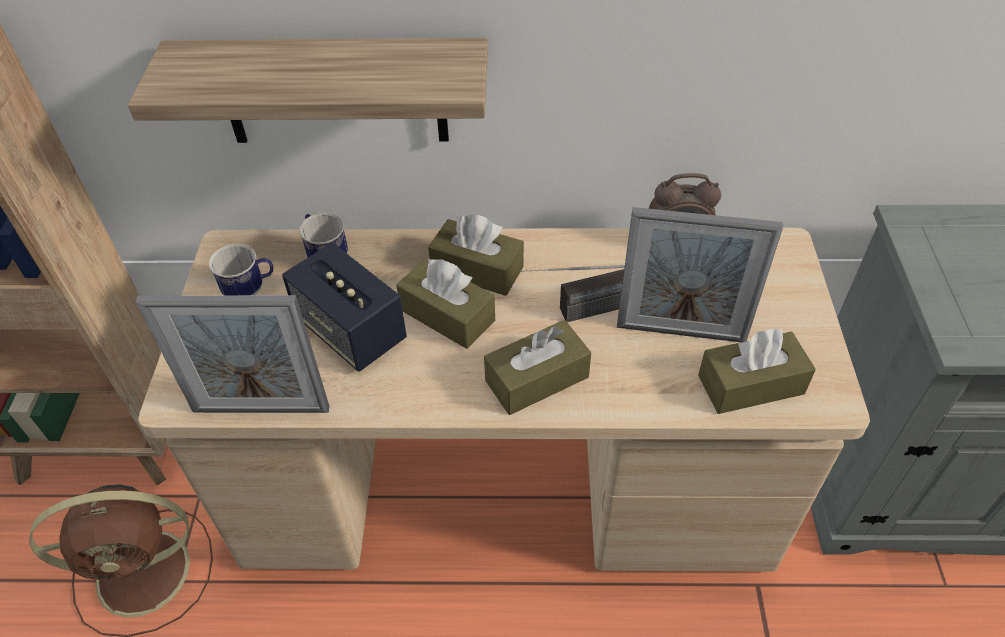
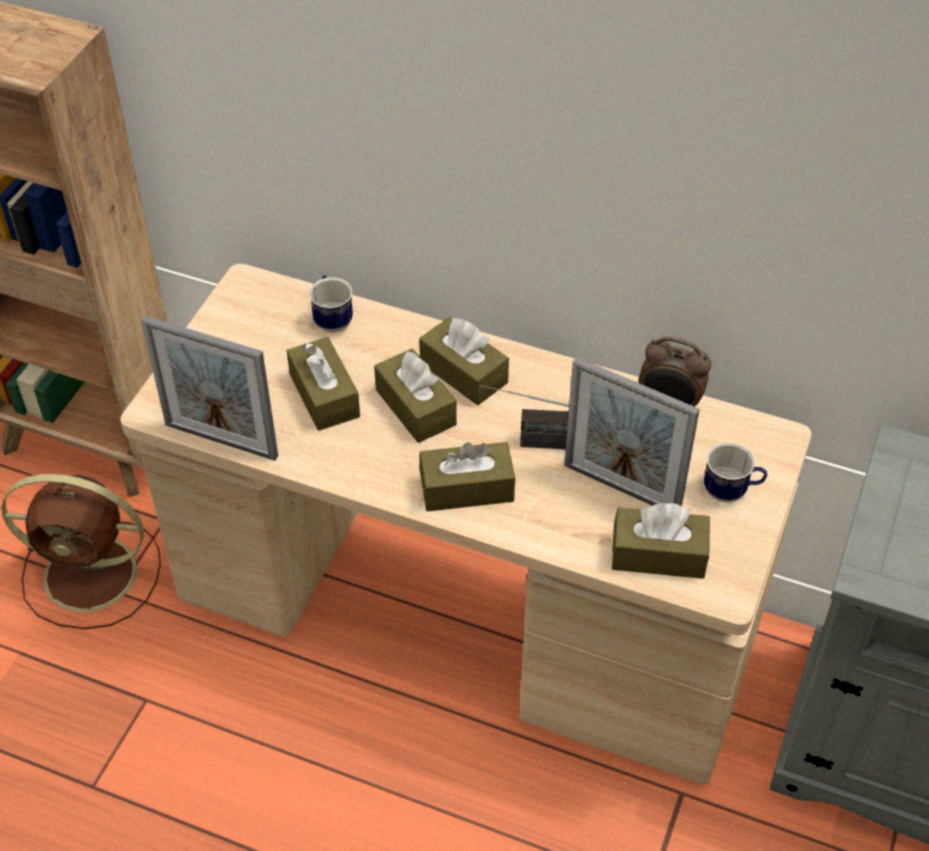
camera: 20 degrees right, 0 degrees up
shelf [128,38,488,143] -> none
mug [209,244,273,295] -> mug moved to [704,442,767,503]
speaker [282,243,407,372] -> brown tissue box [287,337,360,431]

